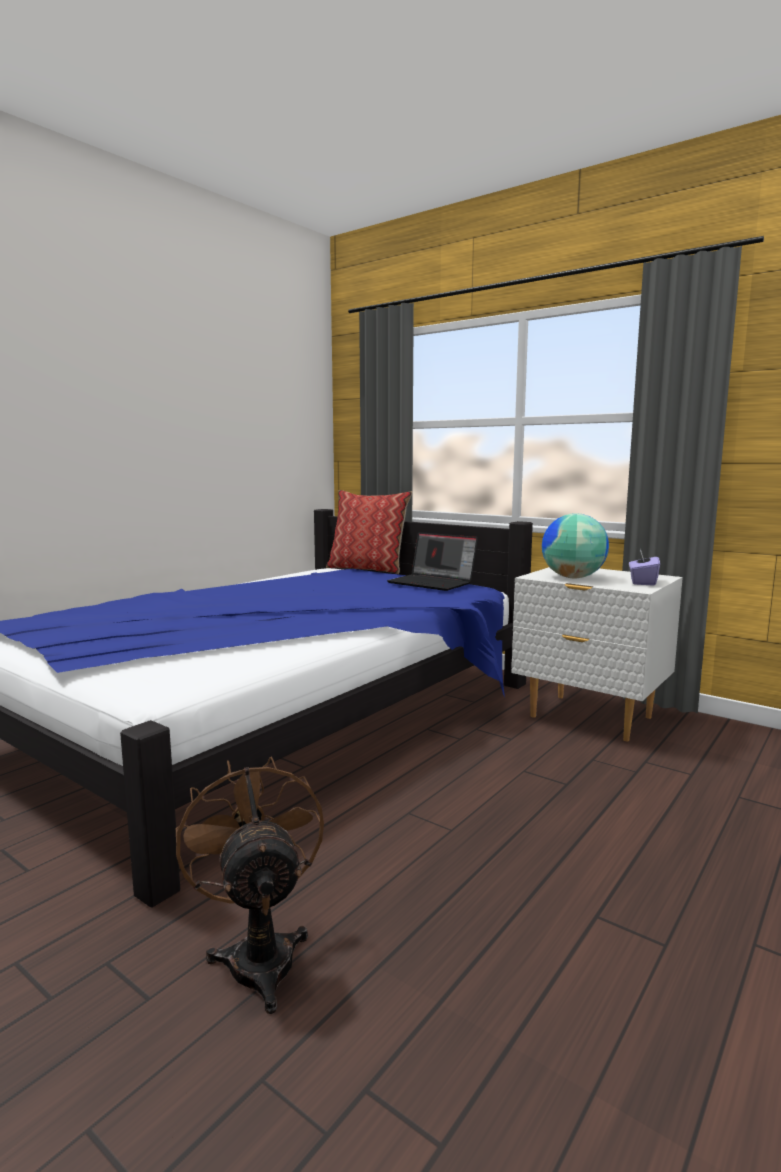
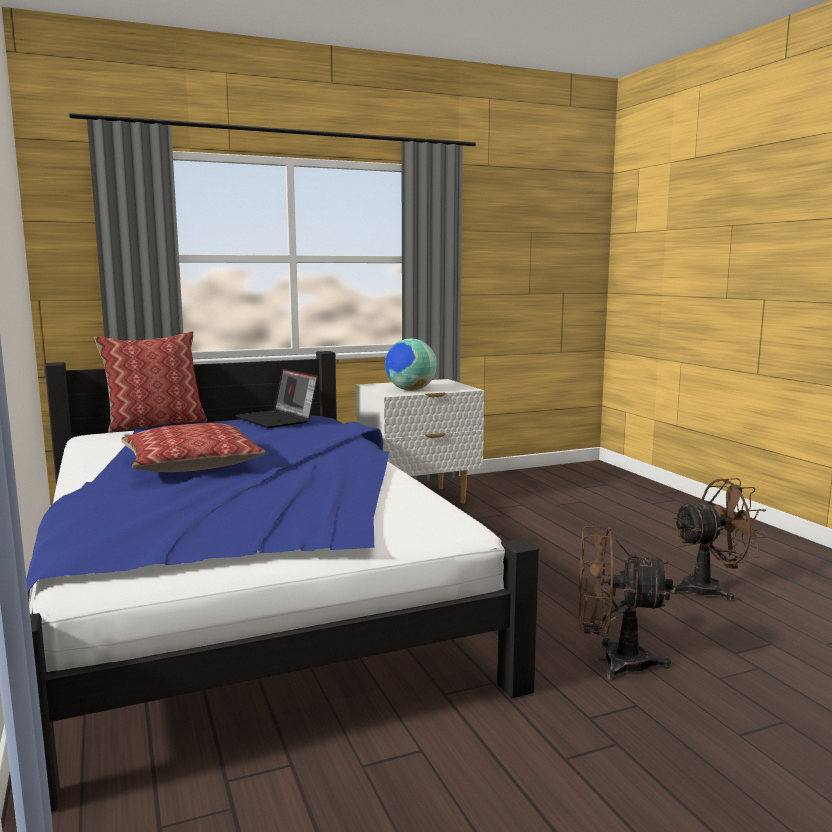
camera: 60 degrees left, 0 degrees up
laptop [387,532,478,591] -> laptop turned 75 degrees clockwise [235,369,318,428]
purple tissue box [629,549,660,586] -> none
none -> pillow [121,423,265,472]
none -> brown fan [670,478,768,601]

